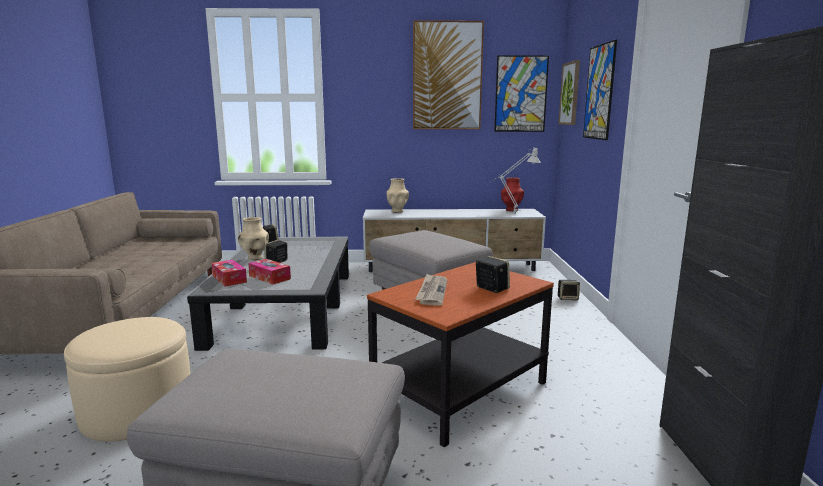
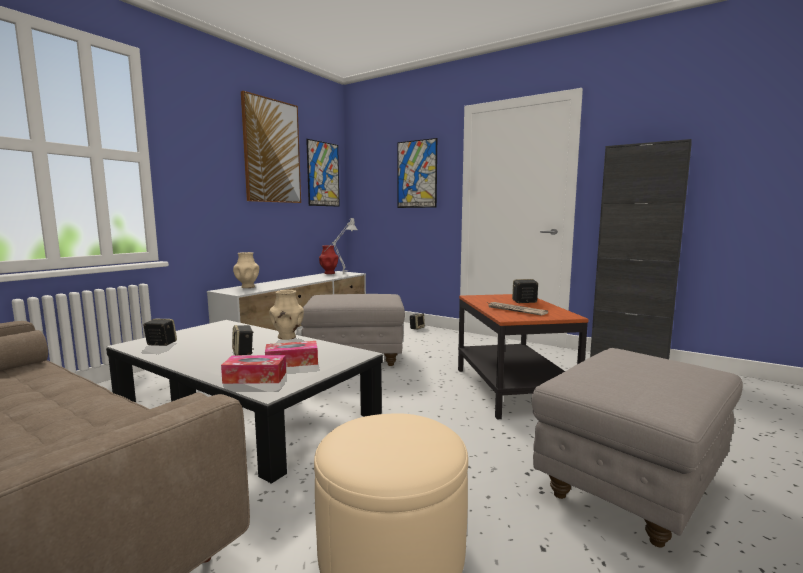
camera: 55 degrees left, 5 degrees down
beige vase [238,217,269,260] -> beige vase moved to [269,290,304,340]
picture [558,60,580,125] -> none

